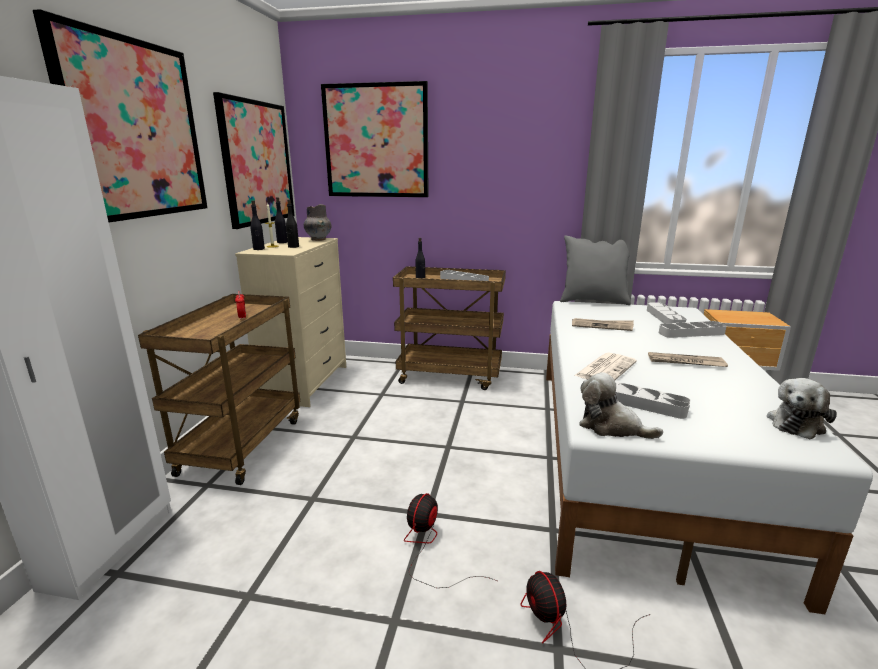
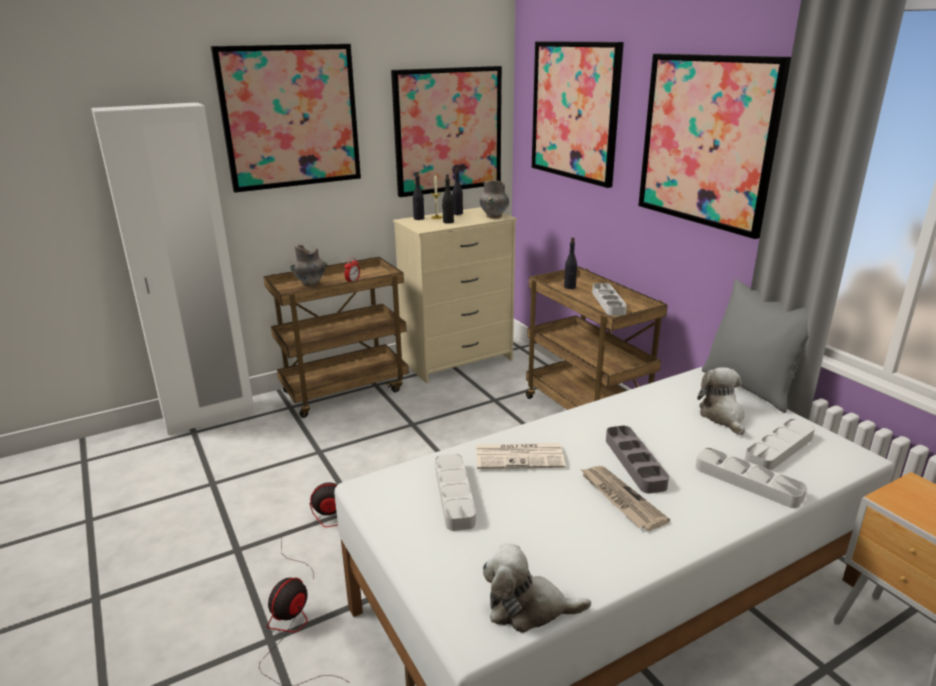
camera: 50 degrees right, 5 degrees up
newspaper [572,318,634,331] -> none
plush toy [580,372,663,439] -> plush toy moved to [697,367,745,436]
none -> grey vase [290,245,328,287]
none -> grey tray [606,426,669,493]
none -> picture [638,54,791,239]

